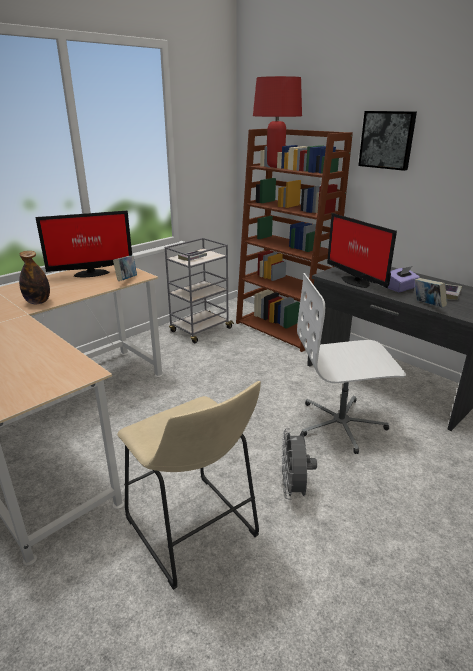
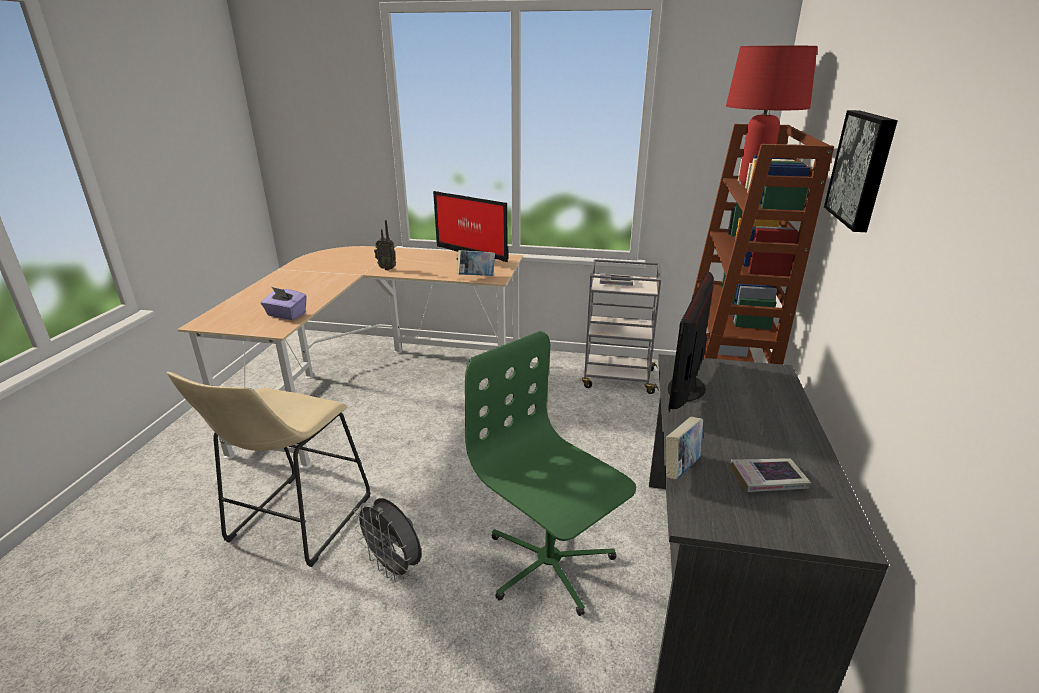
camera: 55 degrees right, 0 degrees up
bottle [19,251,50,304] -> radio [374,220,396,270]
grey fan [282,428,317,500] -> grey fan turned 105 degrees counterclockwise [353,498,421,582]
white office chair [297,273,406,454] -> green office chair [465,331,636,616]
purple tissue box [388,266,420,292] -> purple tissue box moved to [261,287,307,320]

